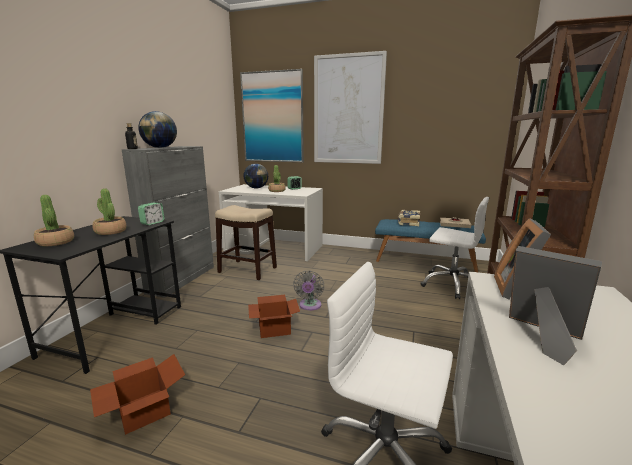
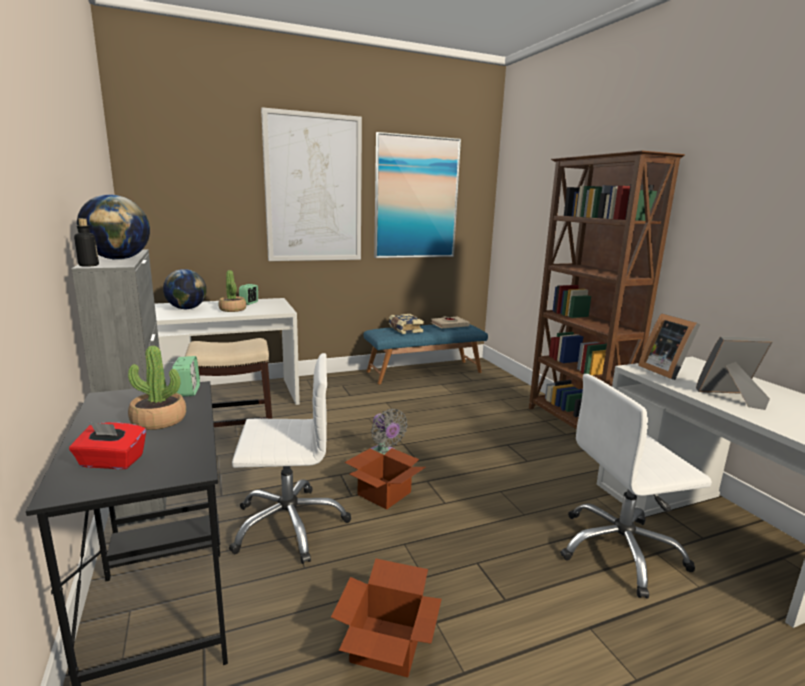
camera: 40 degrees left, 0 degrees up
potted plant [34,195,74,246] -> red tissue box [69,422,146,469]
picture [240,69,304,162] -> picture moved to [374,132,461,258]
white office chair [420,197,489,299] -> white office chair moved to [229,353,351,564]

